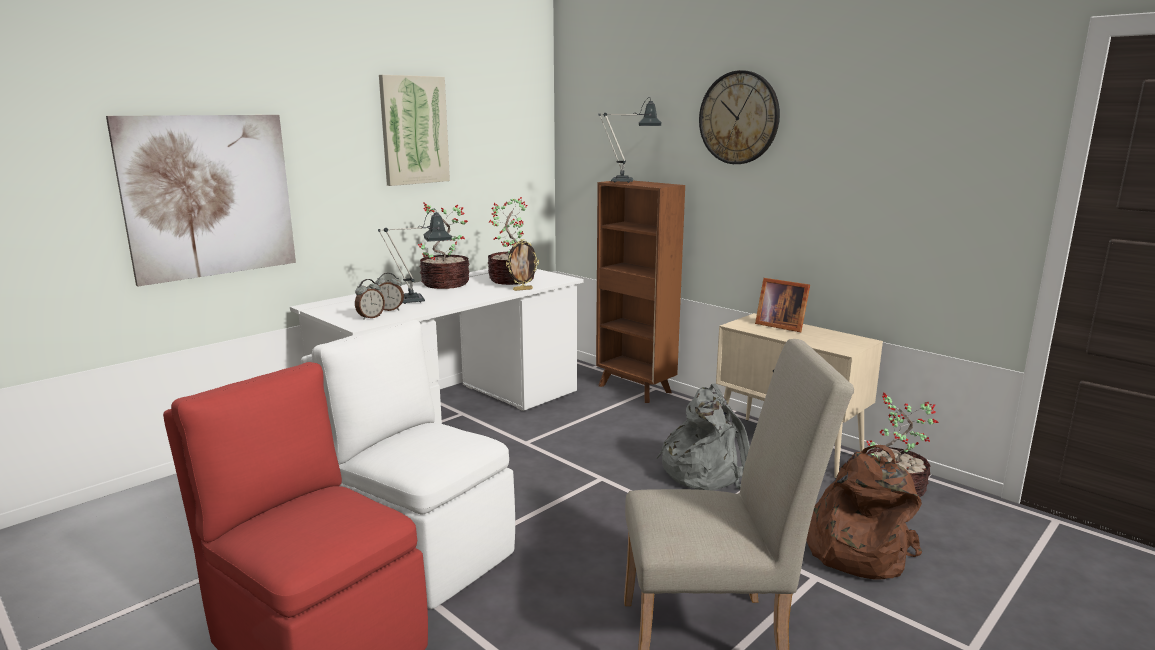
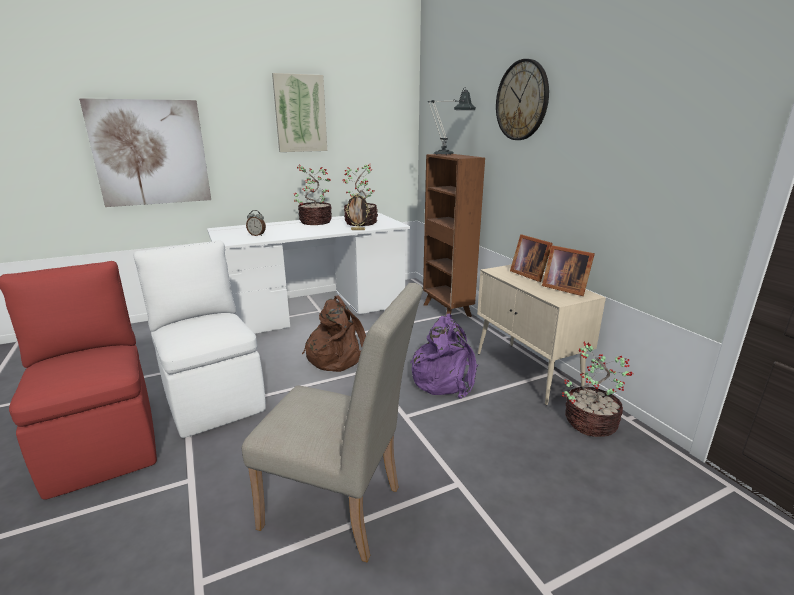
camera: 20 degrees right, 5 degrees up
alarm clock [355,279,385,320] -> none
table lamp [378,209,452,304] -> none
grey backpack [656,383,750,491] -> purple backpack [410,314,479,399]
brown backpack [806,445,922,580] -> brown backpack moved to [302,295,366,372]
none -> picture frame [542,245,595,296]

